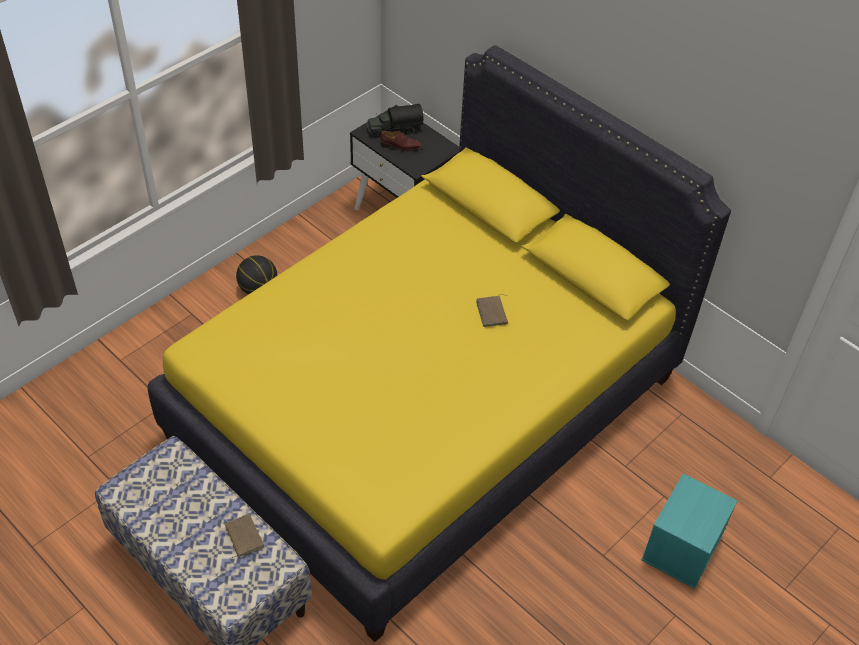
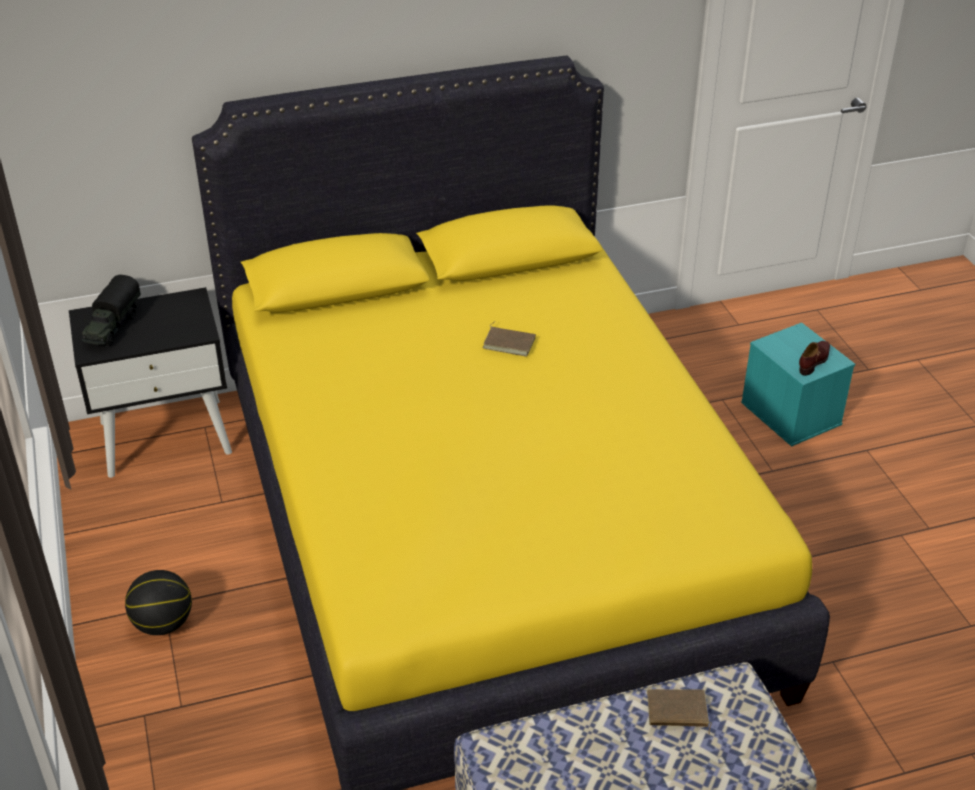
camera: 60 degrees left, 10 degrees down
brown shoe [380,131,422,152] -> brown shoe moved to [799,341,830,376]

